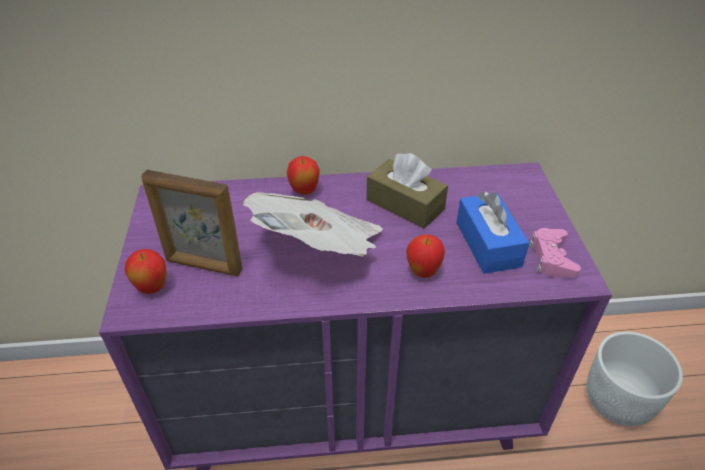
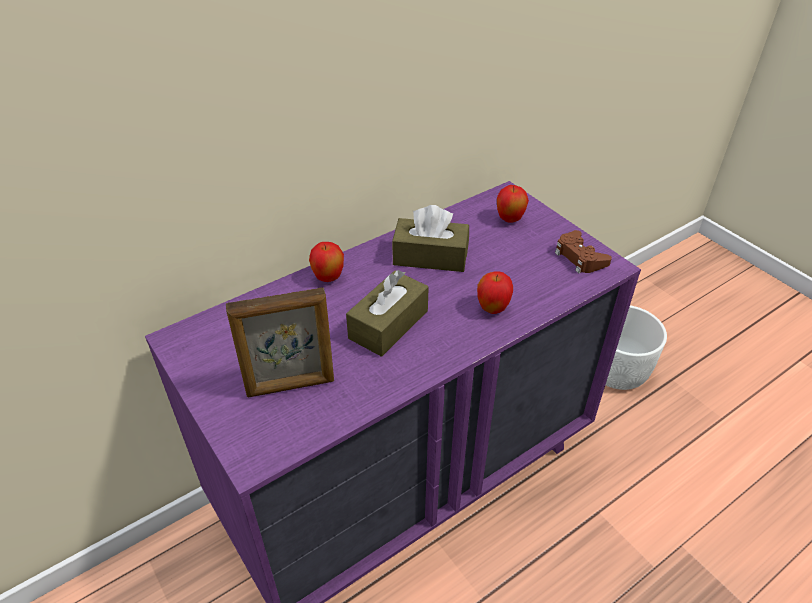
camera: 30 degrees left, 0 degrees up
apple [125,249,167,294] -> apple moved to [497,185,529,223]
newspaper [243,192,383,257] -> brown tissue box [346,270,429,357]
blue tissue box [456,192,529,274] -> none
pink game controller [529,228,581,278] -> brown game controller [555,230,612,273]

